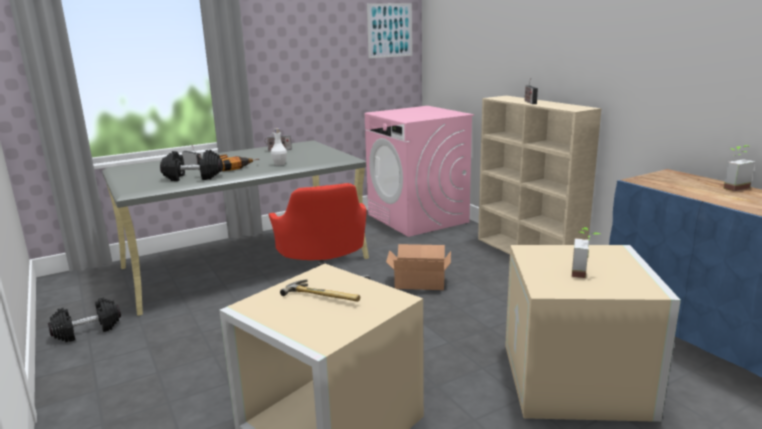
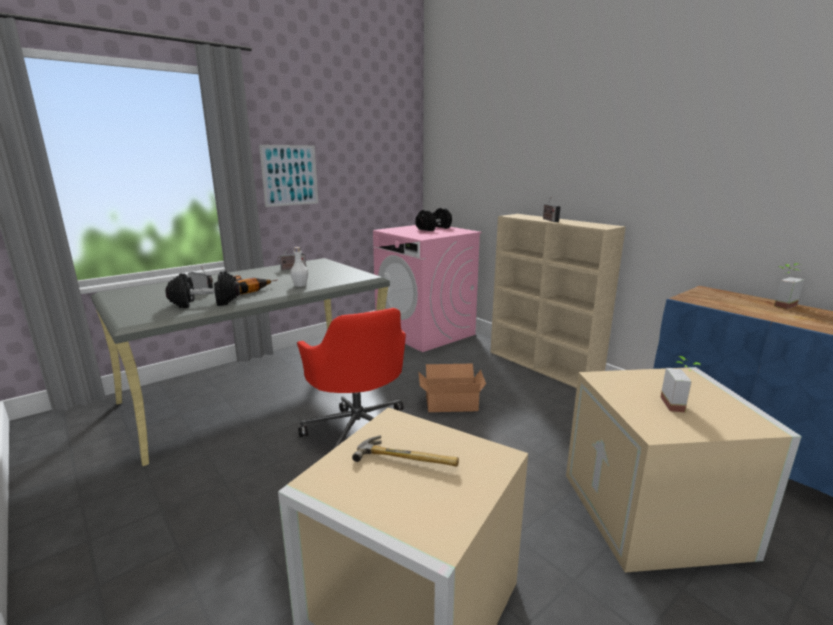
camera: 10 degrees left, 0 degrees up
black dumbbell [48,298,121,342] -> black dumbbell moved to [415,208,452,231]
picture [367,3,412,58] -> picture moved to [259,145,318,207]

